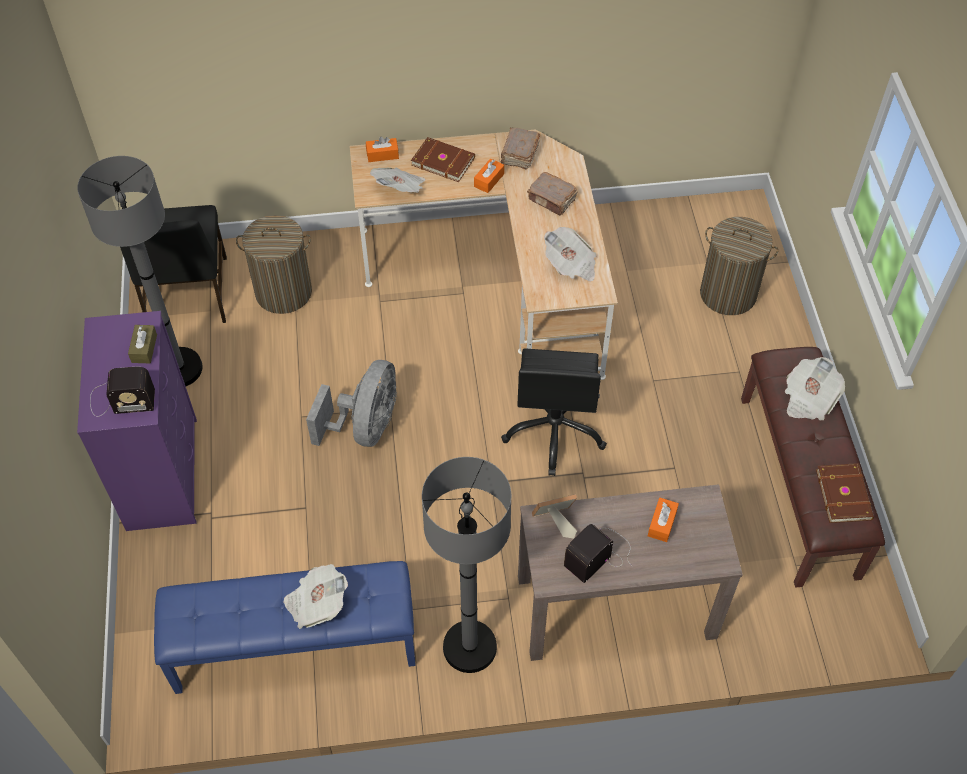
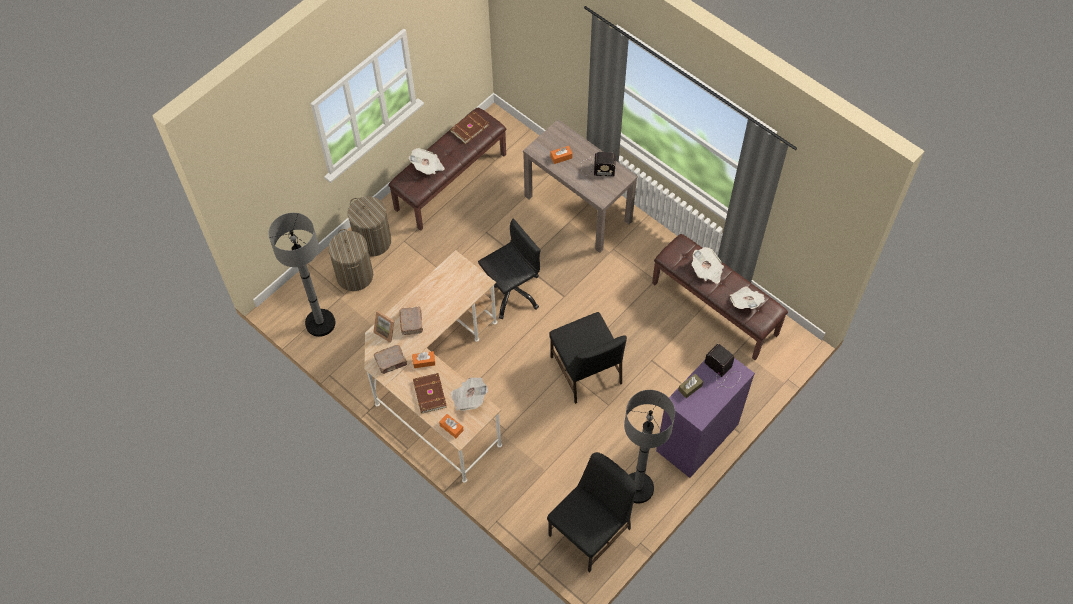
camera: 130 degrees left, 5 degrees up
blue bench [154,561,416,694] -> brown bench [652,234,788,360]
laundry basket [236,215,312,314] -> laundry basket moved to [348,196,391,257]
grey fan [306,360,397,447] -> black chair [549,312,627,404]
grey floor lamp [422,457,511,673] -> grey floor lamp moved to [269,213,336,337]
picture frame [532,494,577,539] -> picture frame moved to [373,311,395,343]
newspaper [544,227,596,281] -> newspaper moved to [729,287,765,309]

